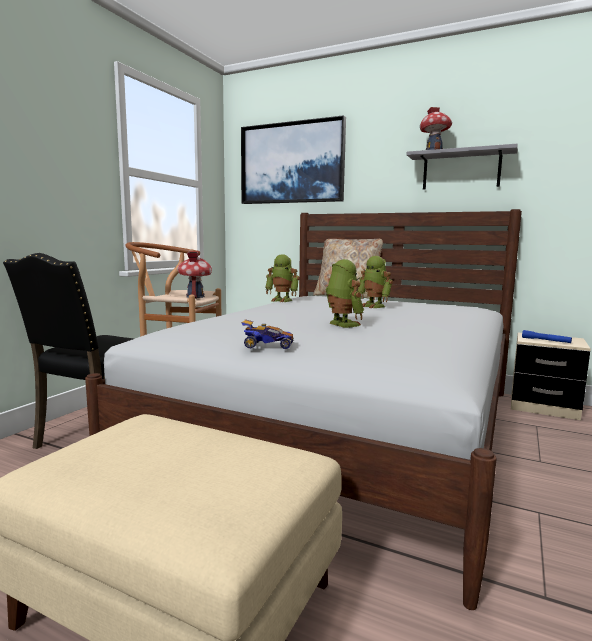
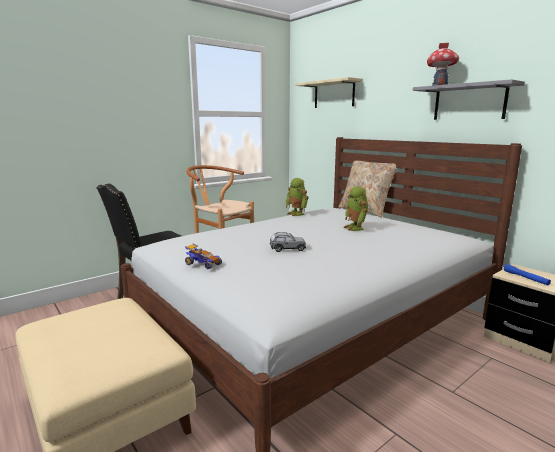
camera: 25 degrees right, 5 degrees up
toy house [177,251,212,299] -> none
picture [241,115,346,204] -> beige shelf [295,77,363,108]
toy robot [326,259,364,328] -> grey toy car [270,232,306,252]

